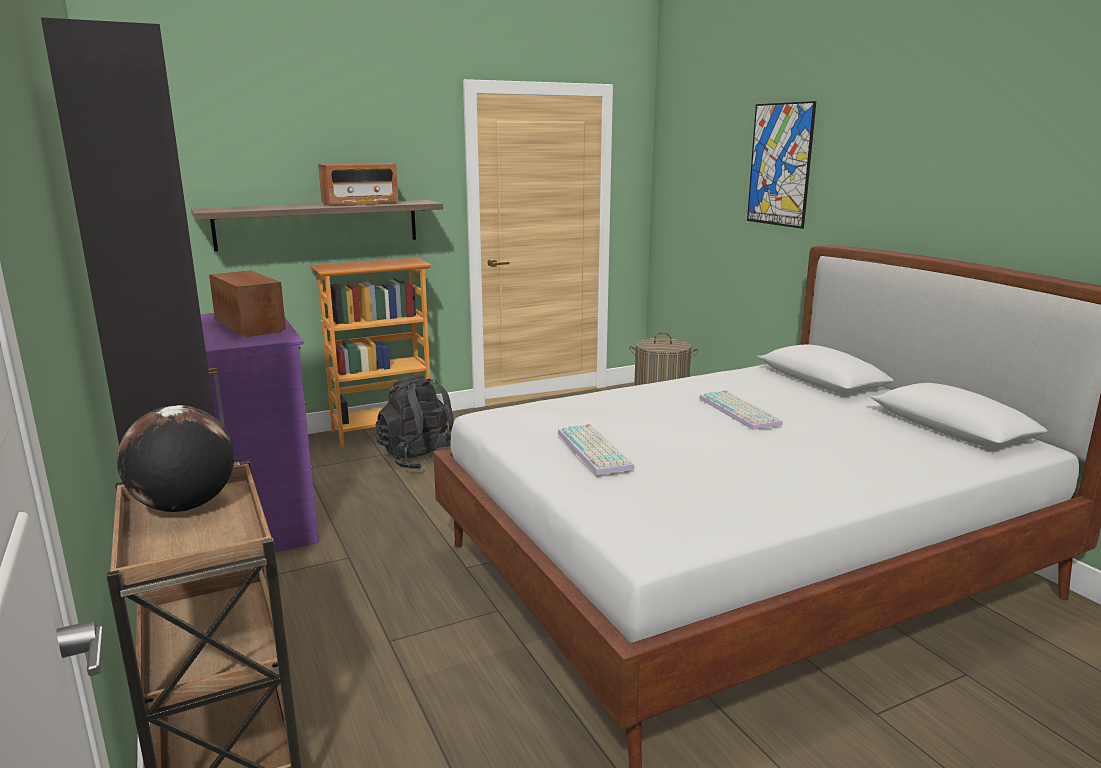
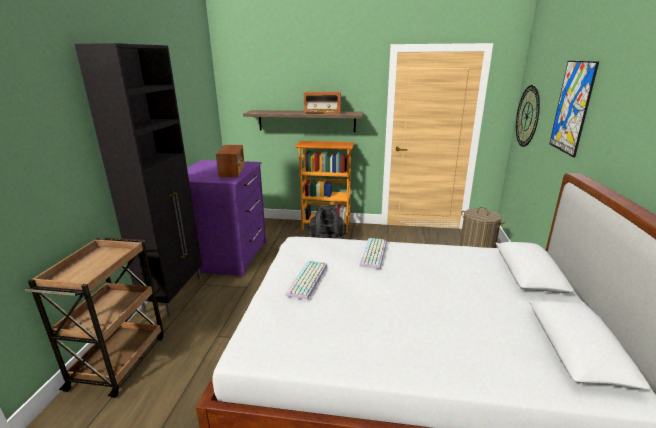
camera: 35 degrees right, 5 degrees up
globe [117,405,234,512] -> none
keyboard [699,390,783,430] -> keyboard moved to [359,238,387,269]
none -> wall clock [516,85,540,147]

